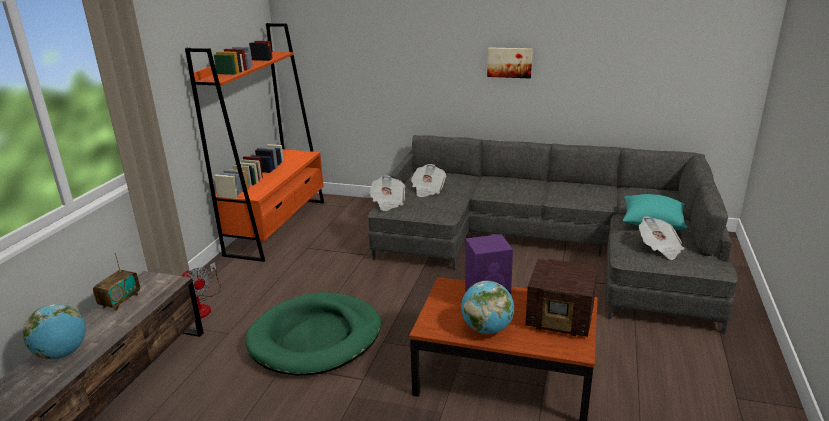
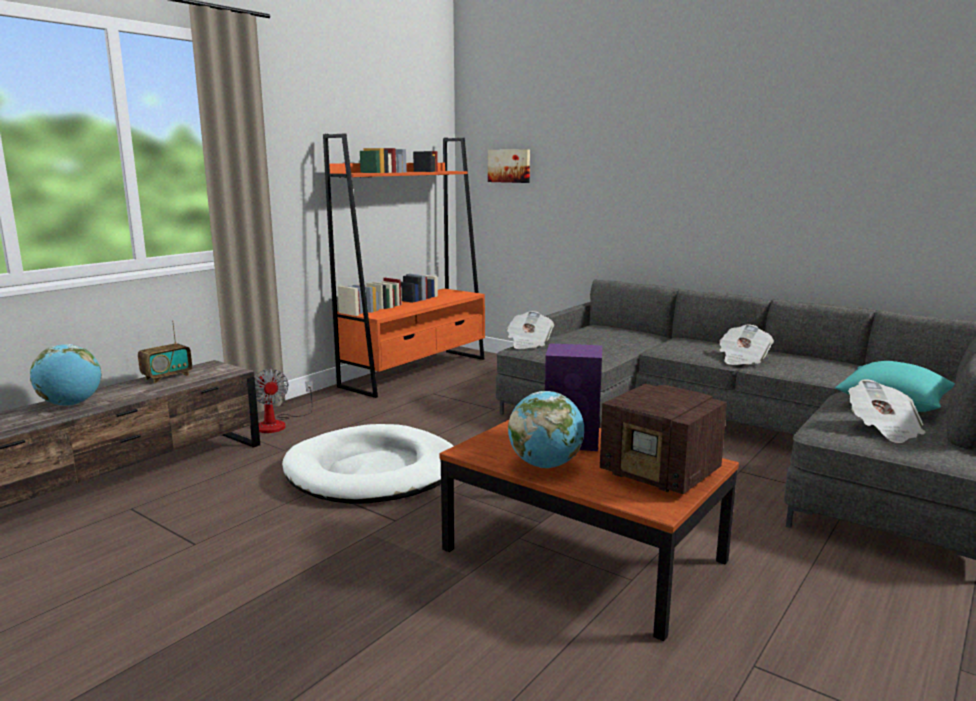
camera: 20 degrees right, 10 degrees down
green dog bed [245,292,381,375] -> white dog bed [282,424,454,504]
newspaper [411,164,446,197] -> newspaper moved to [719,324,774,365]
picture [487,47,533,79] -> picture moved to [488,149,530,183]

